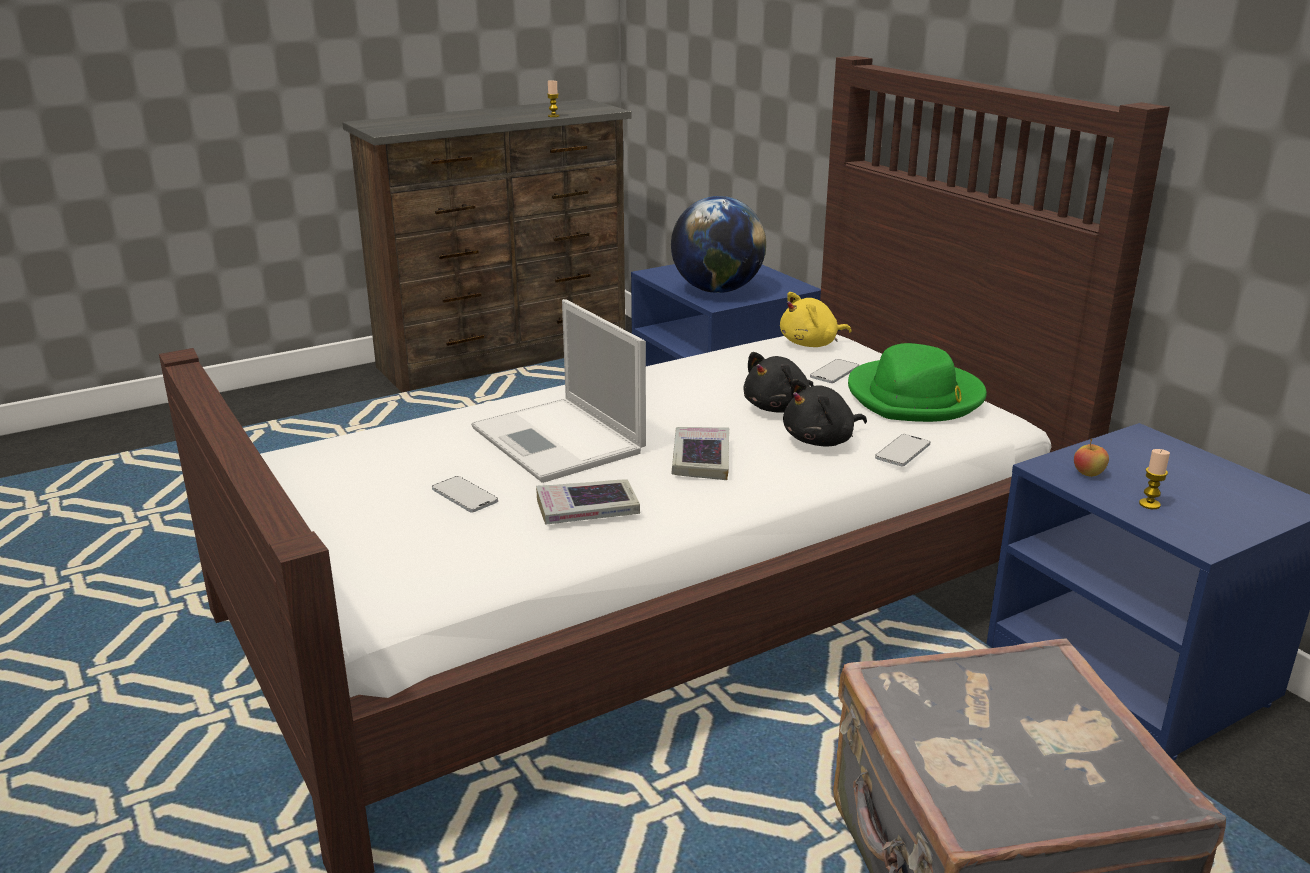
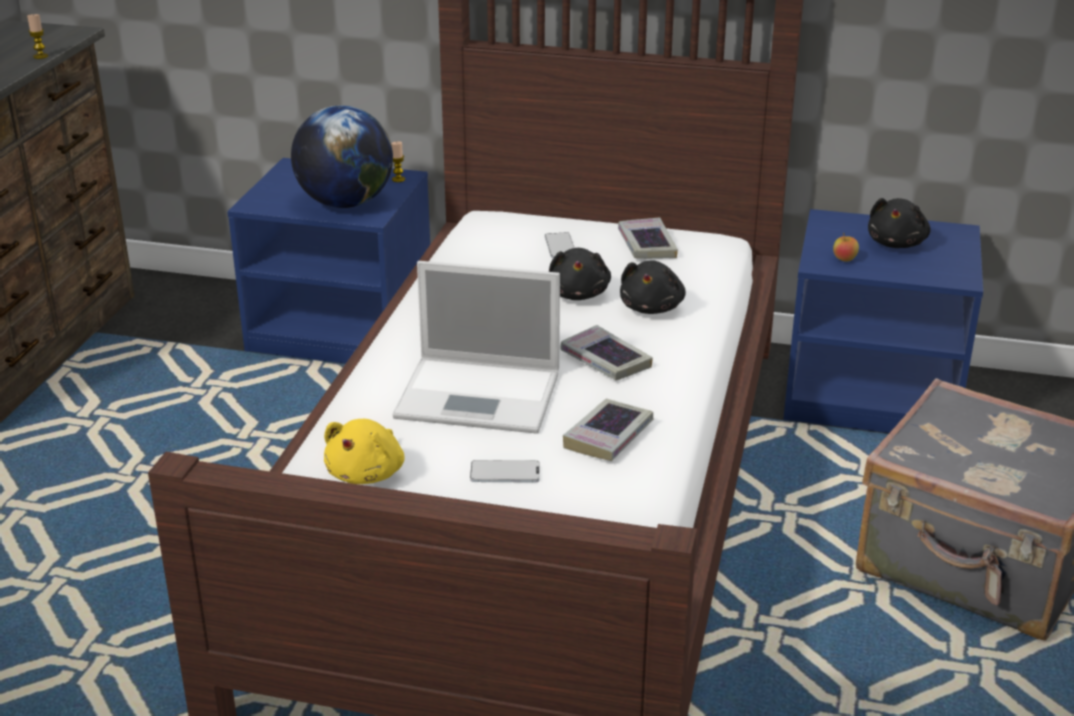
camera: 45 degrees left, 5 degrees up
yellow plush toy [780,292,851,347] -> yellow plush toy moved to [324,419,404,484]
green hat [848,343,987,422] -> book [618,218,678,259]
phone [875,434,930,466] -> none
candle [1139,449,1170,509] -> candle moved to [391,141,405,182]
none -> black plush toy [868,198,931,248]

